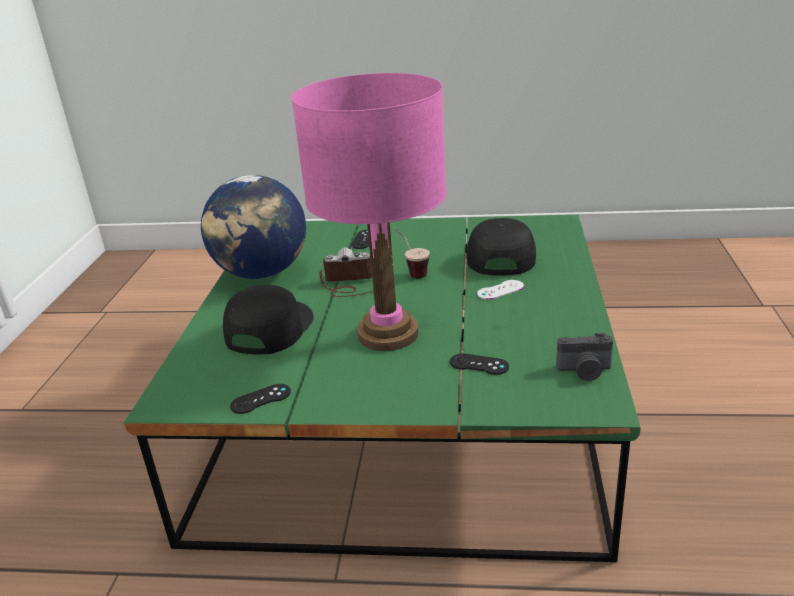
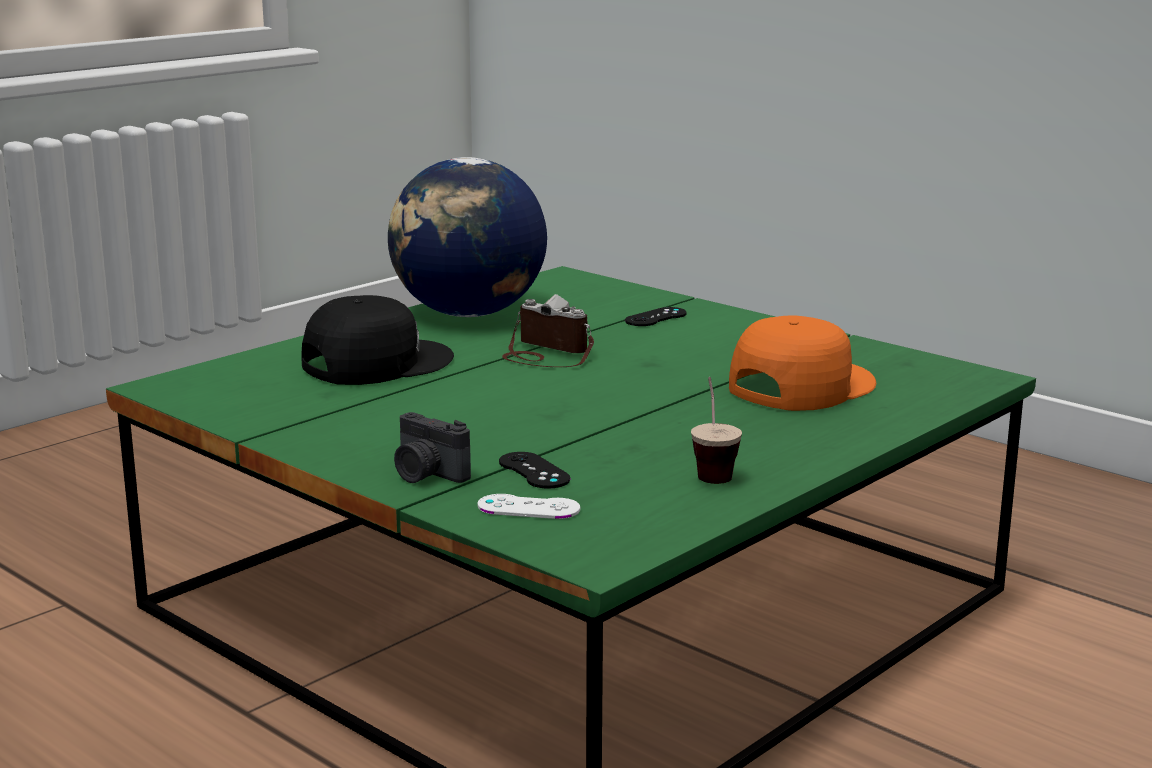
camera: 35 degrees right, 10 degrees down
black game controller [230,384,291,414] -> none
pink table lamp [291,73,447,351] -> none
cup [395,228,430,278] -> cup moved to [691,377,742,484]
black cap [467,218,536,276] -> orange cap [729,315,876,411]
white game controller [477,280,524,300] -> white game controller moved to [477,494,580,519]
camera [556,333,613,381] -> camera moved to [394,412,471,483]

